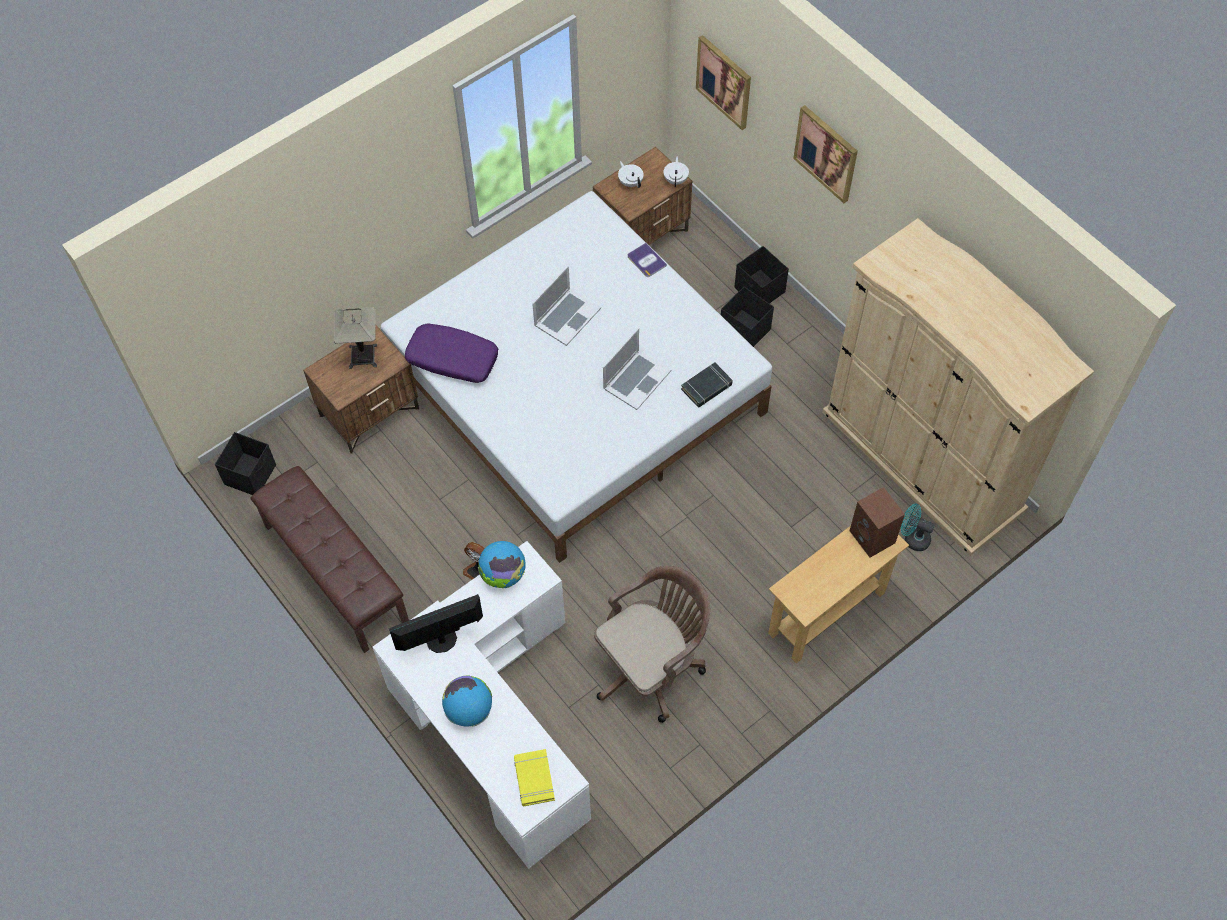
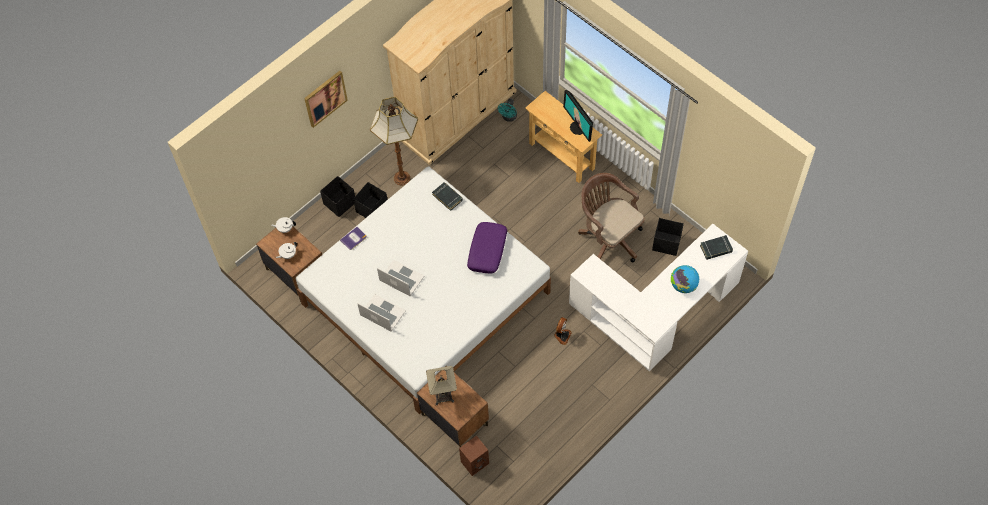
camera: 95 degrees left, 0 degrees up
black storage box [215,432,276,495] -> black storage box moved to [652,218,684,256]
brown bench [251,466,409,653] -> none
monitor [389,594,483,653] -> monitor moved to [563,90,593,142]
purple pillow [405,324,498,383] -> purple pillow moved to [467,222,507,274]
globe [478,541,526,588] -> none
yellow book [514,749,555,806] -> black book [700,235,733,260]
laptop [603,328,671,410] -> laptop moved to [357,294,406,332]
picture [696,35,751,130] -> none
brown speaker [849,487,905,558] -> brown speaker moved to [459,436,489,476]
none -> floor lamp [370,97,418,186]

